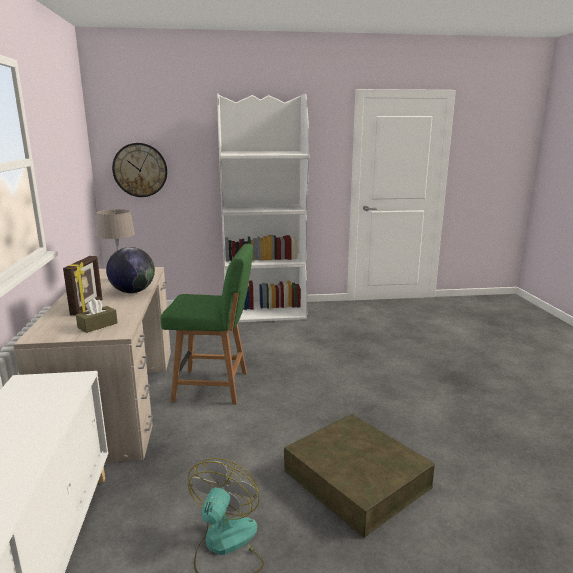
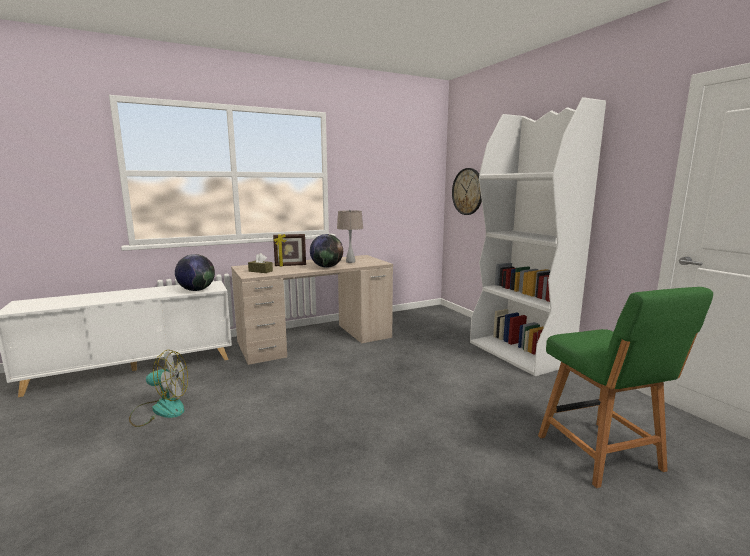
camera: 70 degrees right, 5 degrees down
green chair [161,244,253,405] -> green chair moved to [538,287,713,488]
brown storage box [284,414,435,538] -> none
none -> globe [175,254,215,291]

